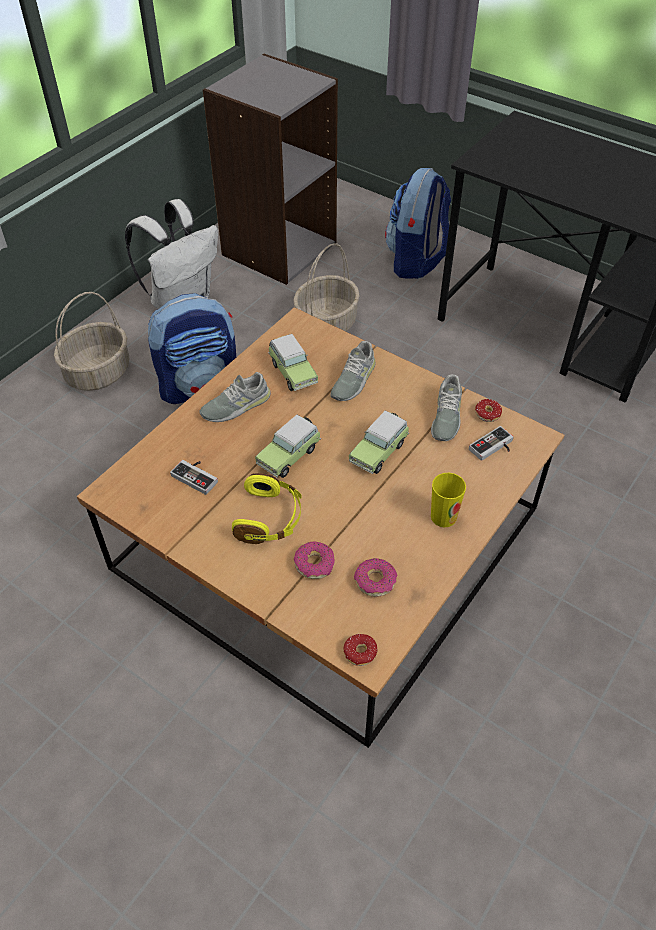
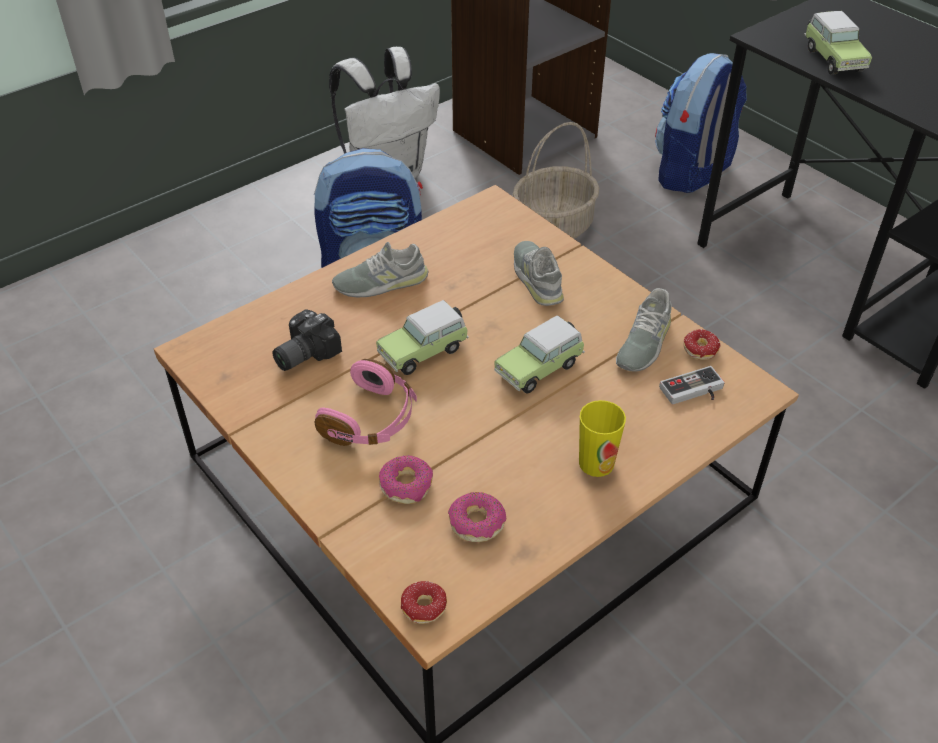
camera: 15 degrees right, 5 degrees down
basket [54,292,129,391] -> none
game controller [170,460,218,495] -> camera [272,310,342,371]
yellow headphones [232,473,301,544] -> pink headphones [314,359,417,446]
toy car [268,334,318,391] -> toy car moved to [804,11,872,75]
grey shoe [330,341,375,401] -> grey shoe turned 120 degrees clockwise [514,241,564,306]

